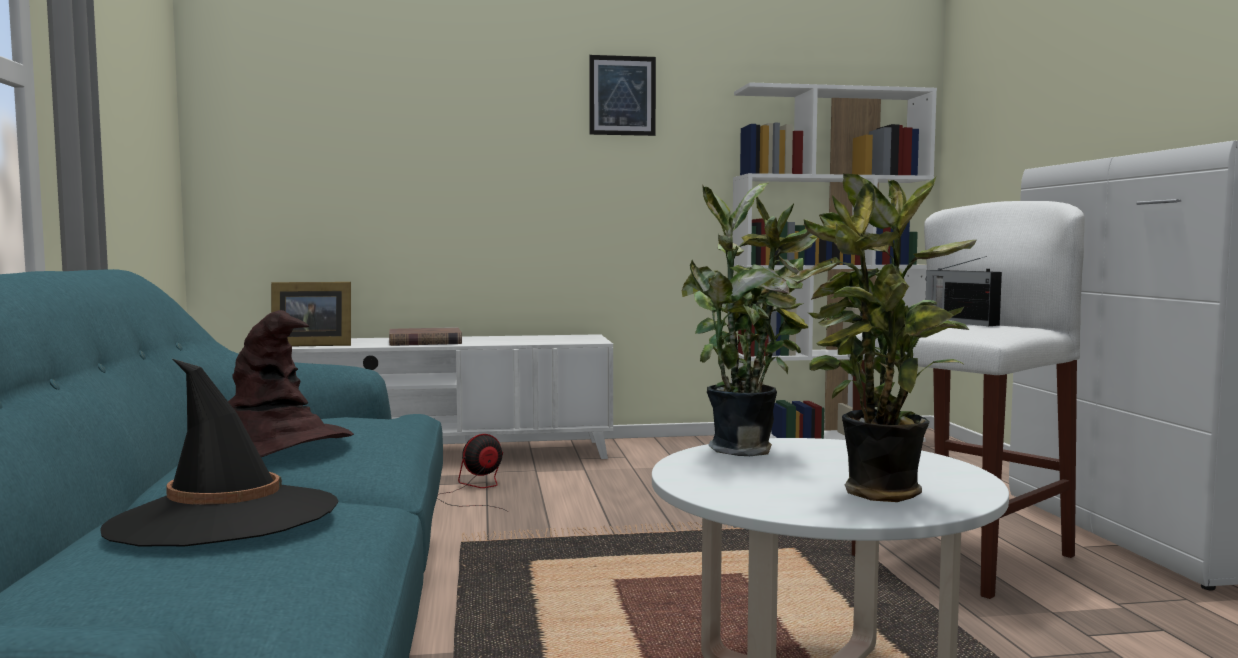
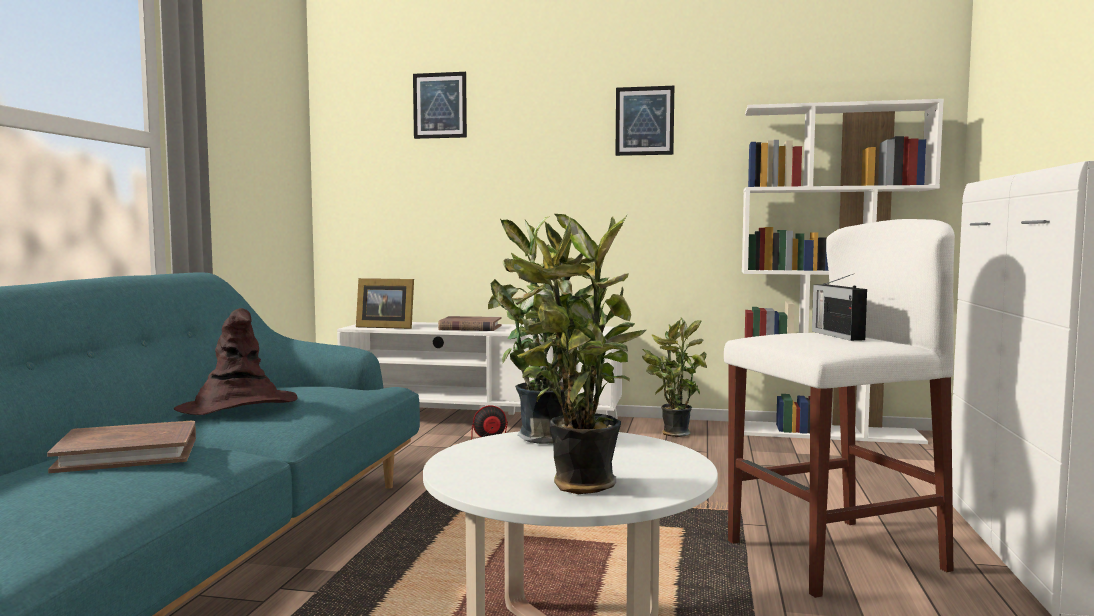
camera: 20 degrees right, 0 degrees up
black hat [100,359,338,547] -> brown book [47,421,196,473]
none -> picture [413,72,467,139]
none -> potted plant [642,317,707,437]

